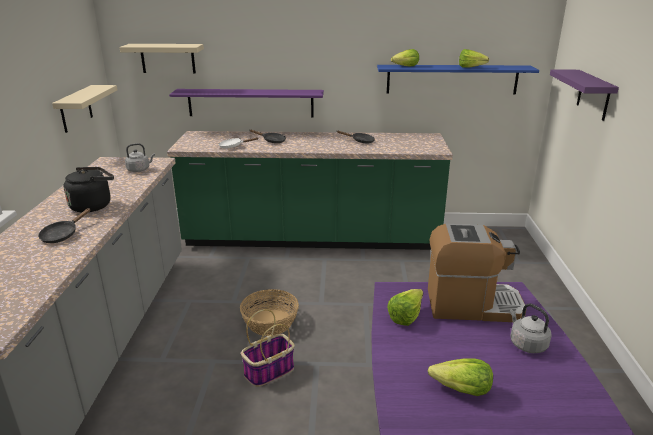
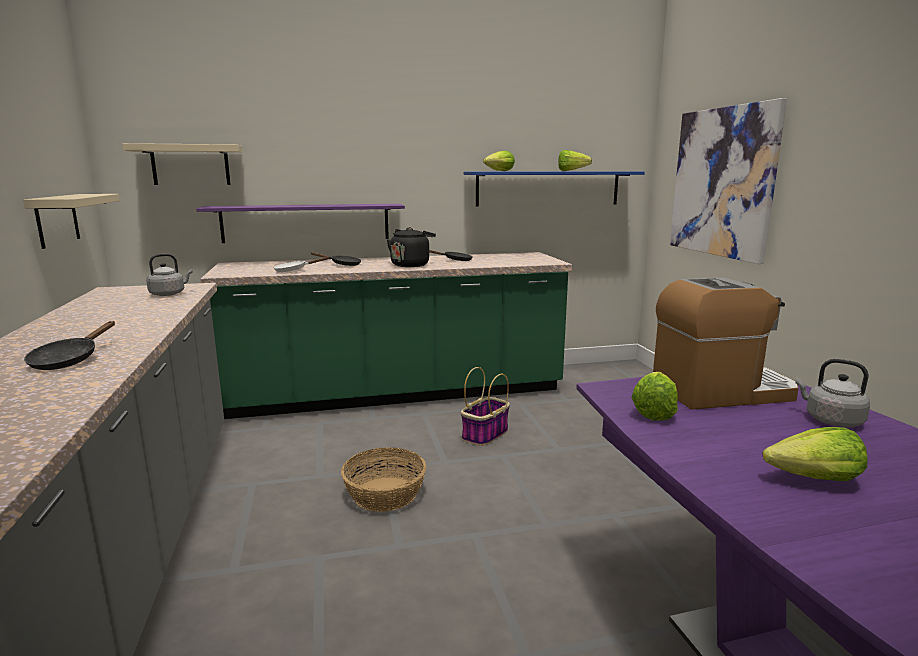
camera: 15 degrees left, 10 degrees down
black kettle [63,167,114,212] -> black kettle moved to [387,227,436,267]
basket [241,309,295,387] -> basket moved to [461,367,510,446]
purple shelf [550,69,619,121] -> picture [670,98,787,264]

